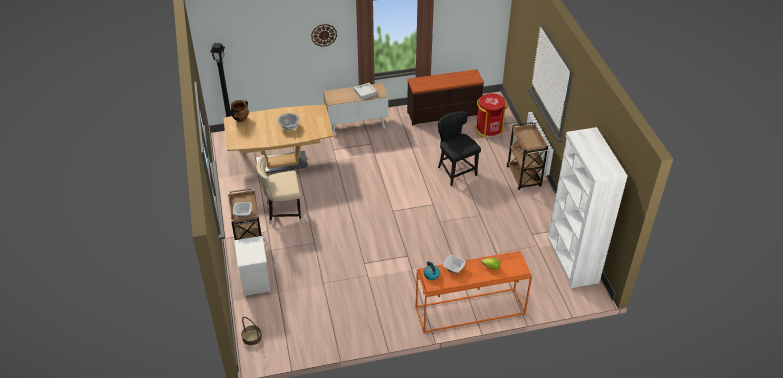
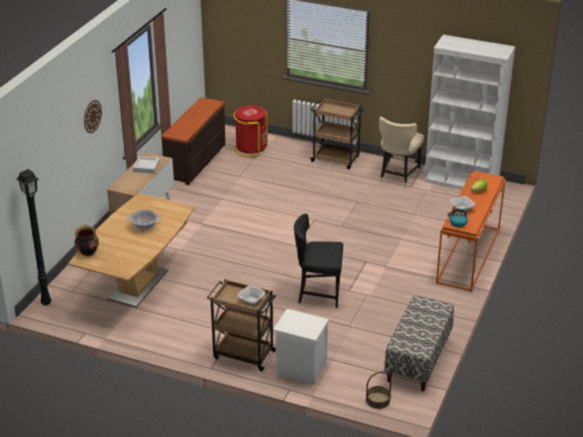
camera: 55 degrees left, 10 degrees down
beige chair [256,155,301,224] -> beige chair moved to [379,117,424,188]
black chair [438,111,481,186] -> black chair moved to [294,214,343,308]
none -> bench [384,295,454,391]

